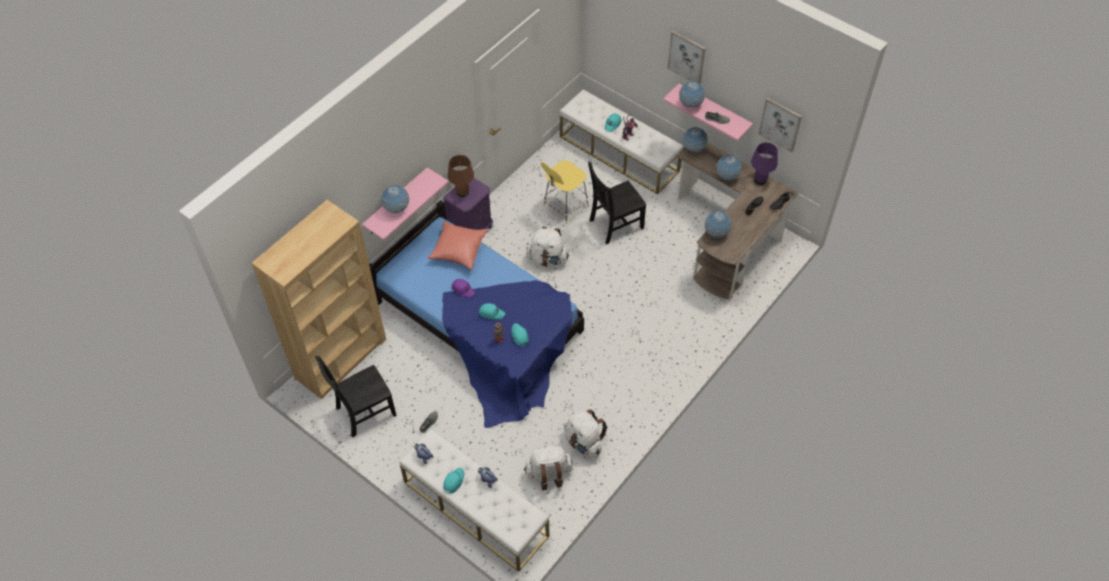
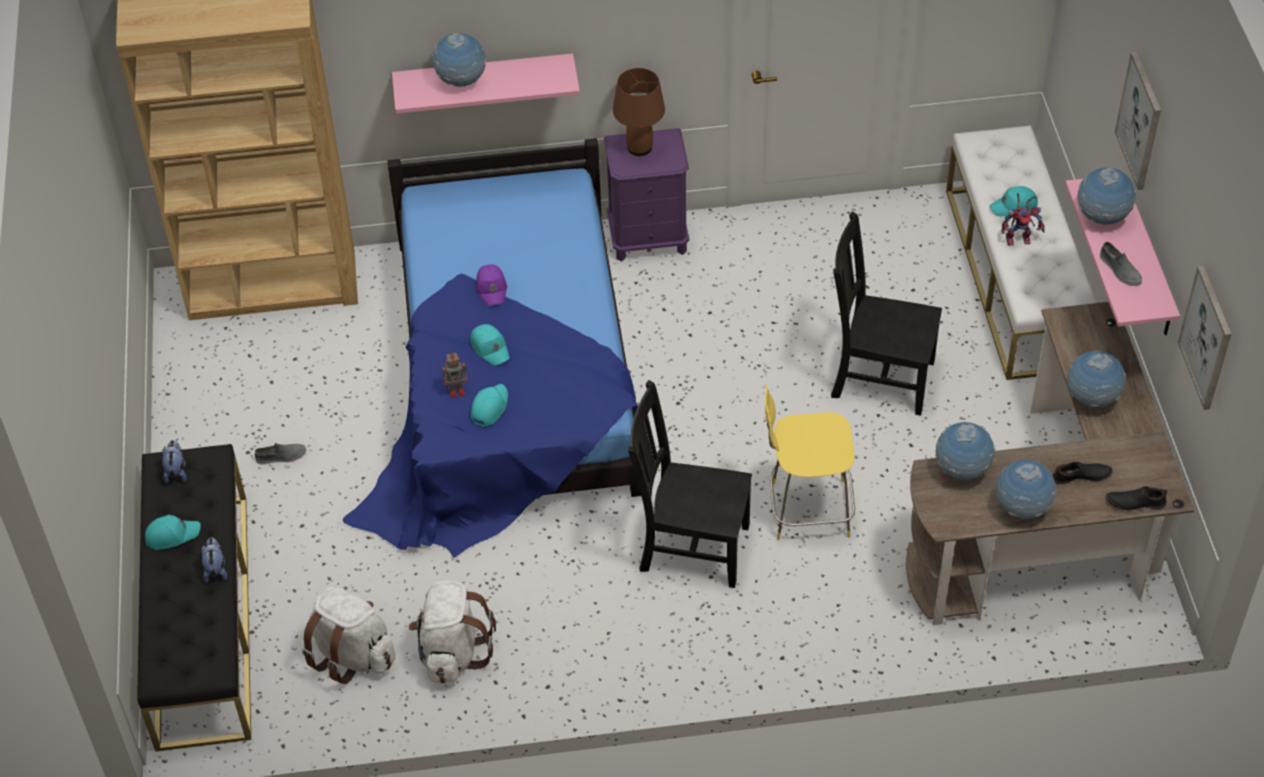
camera: 45 degrees right, 5 degrees down
black chair [315,356,397,437] -> black chair moved to [628,380,752,588]
white bench [399,429,549,572] -> black bench [137,444,251,752]
red pillow [428,221,488,270] -> none
white backpack [527,227,569,267] -> none
yellow stool [541,160,589,224] -> yellow stool moved to [765,384,855,540]
globe [682,127,708,152] -> globe moved to [996,460,1057,519]
purple table lamp [751,142,778,185] -> none

